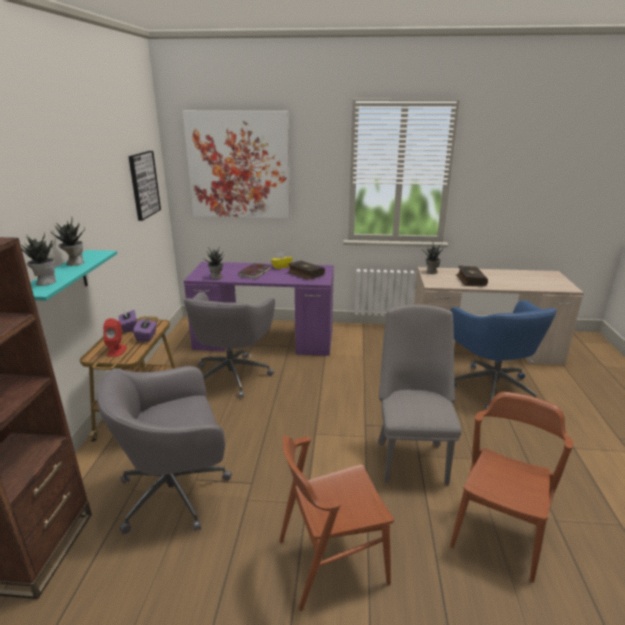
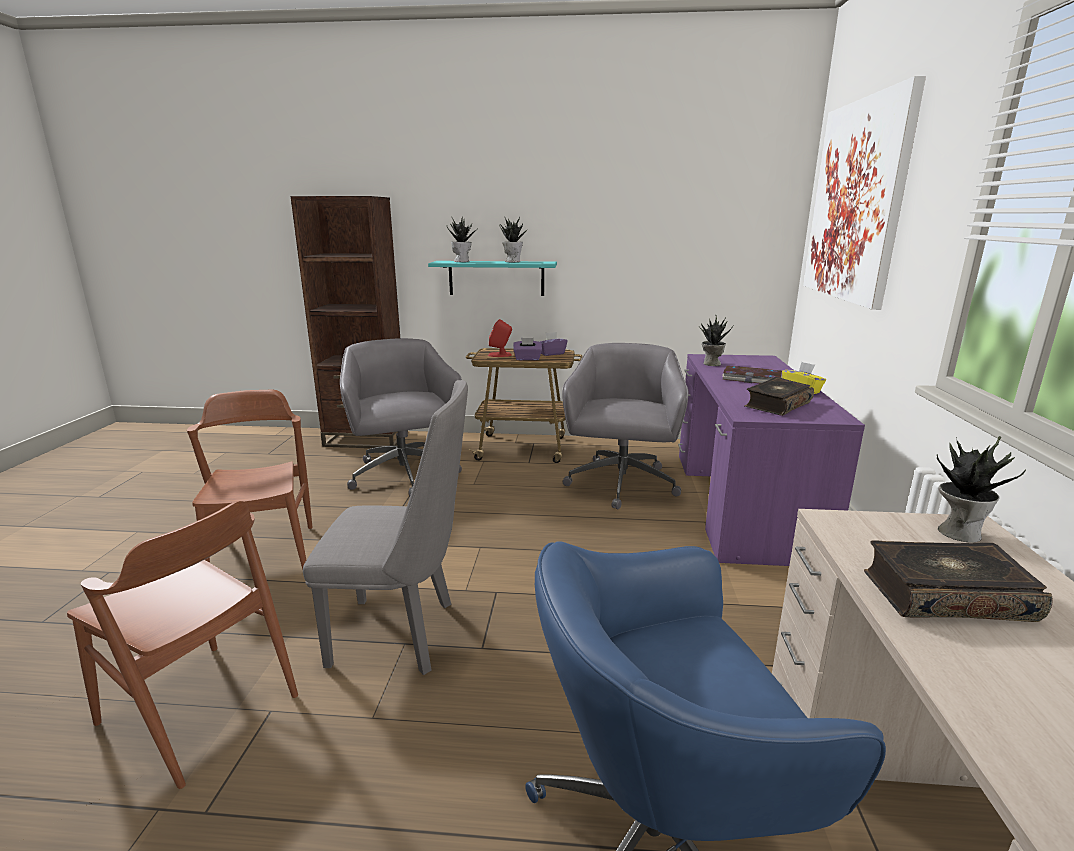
camera: 90 degrees right, 5 degrees down
picture [128,151,161,221] -> none
grey office chair [184,292,275,398] -> grey office chair turned 90 degrees clockwise [562,343,689,509]

